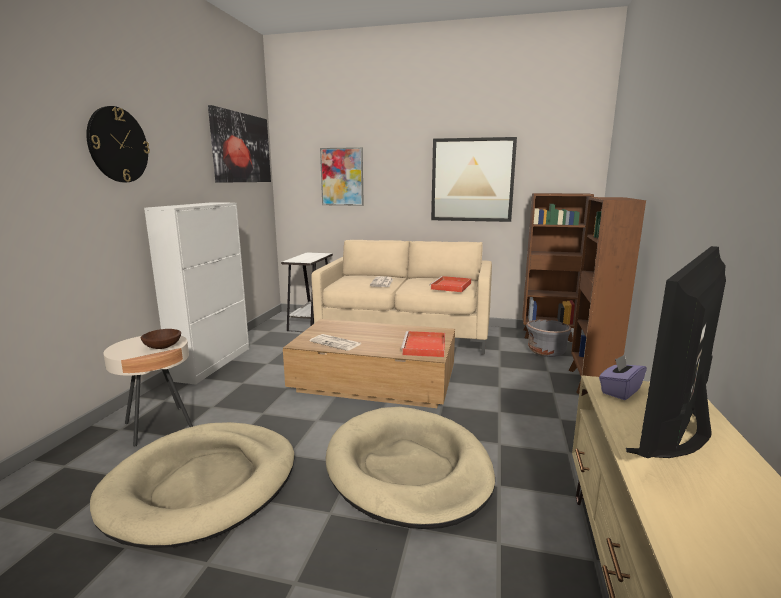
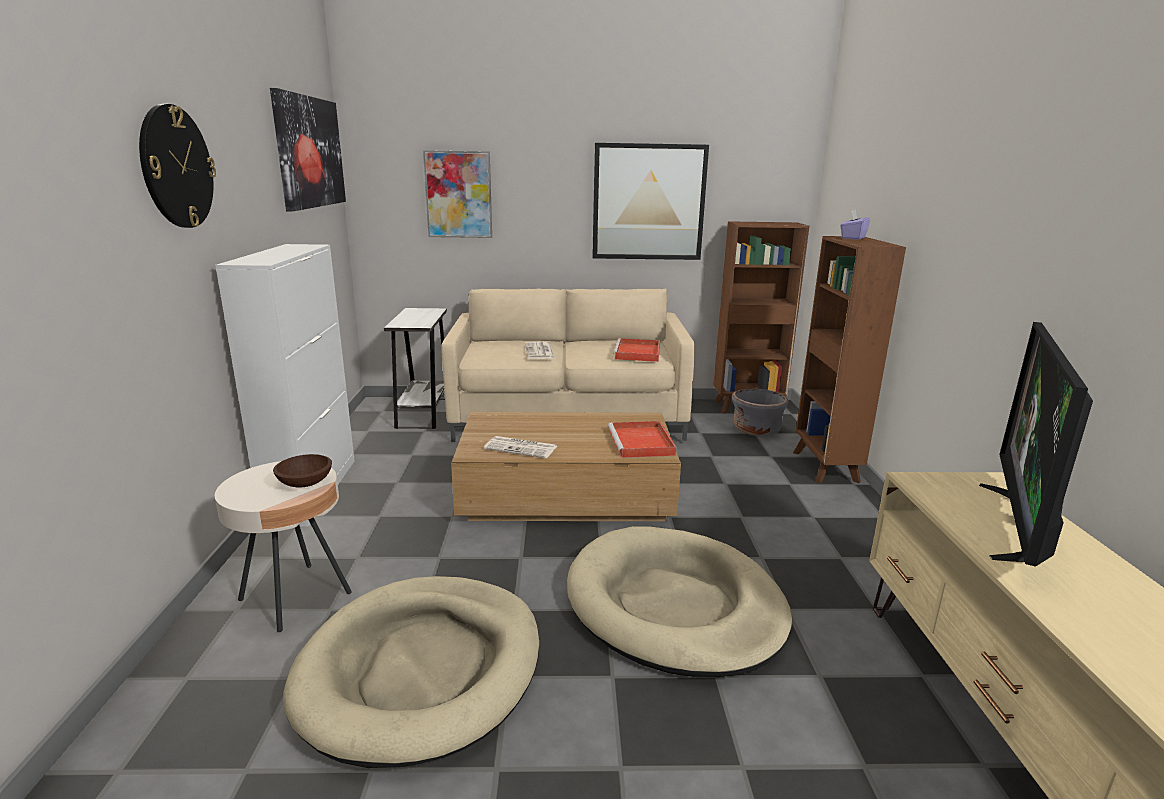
camera: 15 degrees left, 5 degrees up
purple tissue box [599,354,647,400] -> purple tissue box moved to [840,210,870,240]

